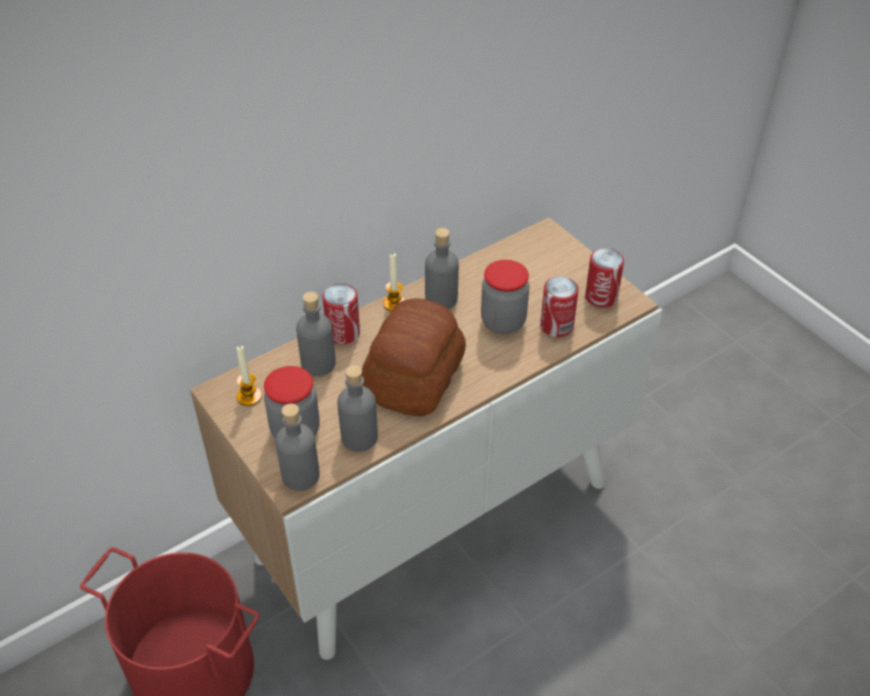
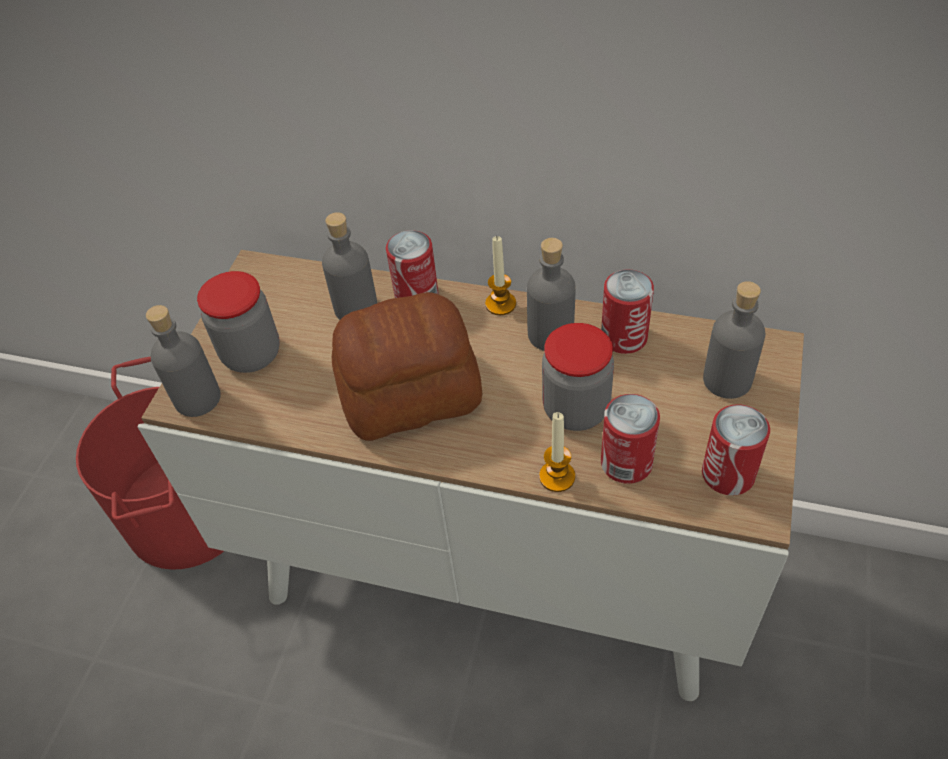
camera: 55 degrees right, 5 degrees up
candle [236,346,262,406] -> candle moved to [539,412,575,492]
grey bottle [337,365,378,452] -> grey bottle moved to [703,281,765,399]
none -> can [601,270,654,354]

